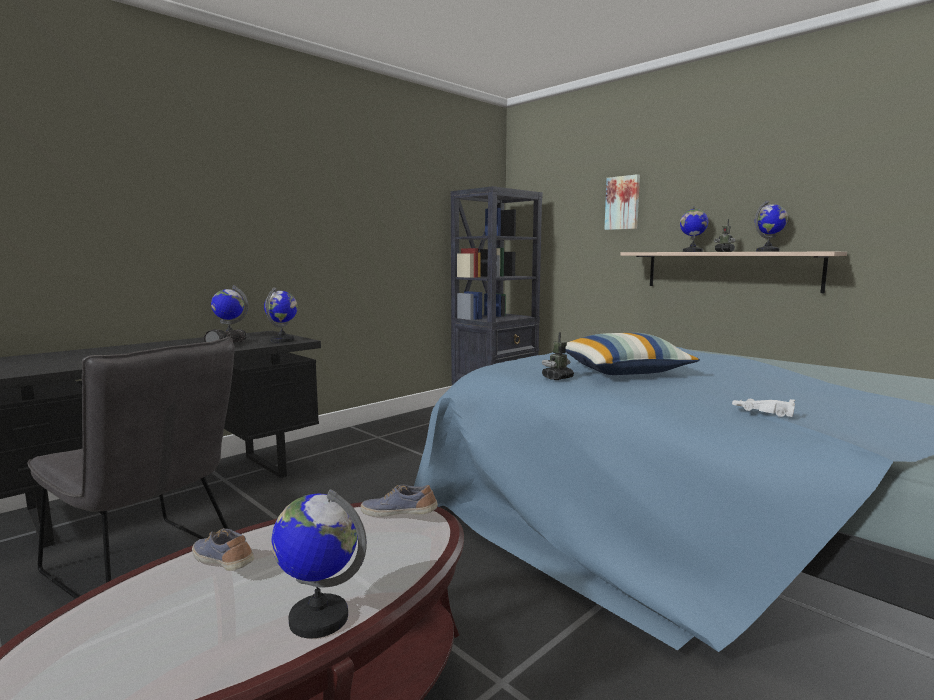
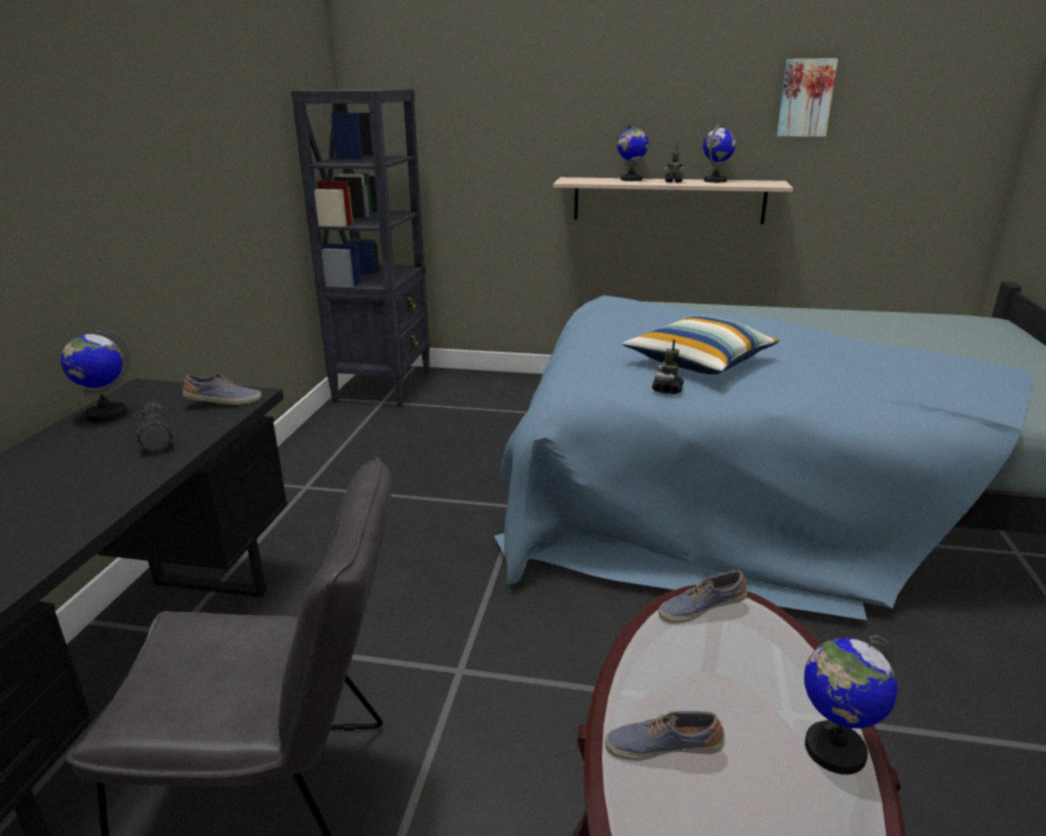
camera: 35 degrees left, 15 degrees up
globe [264,287,298,343] -> shoe [183,374,262,405]
picture [604,174,640,230] -> picture moved to [777,58,838,137]
white toy car [732,399,795,417] -> none

